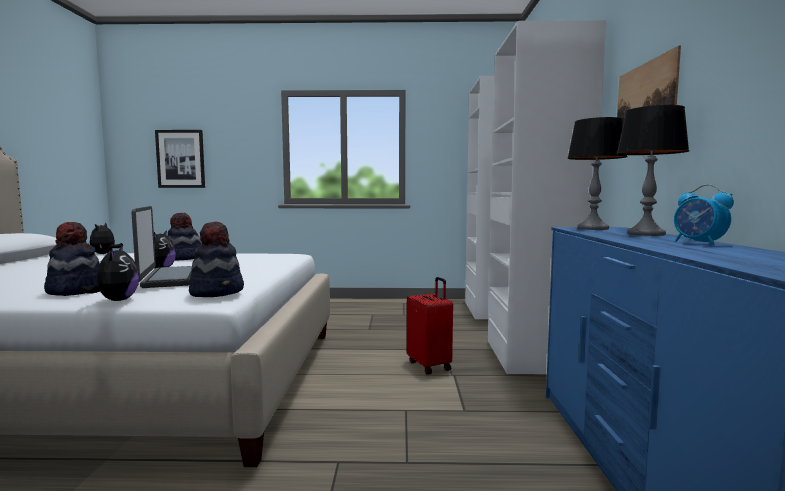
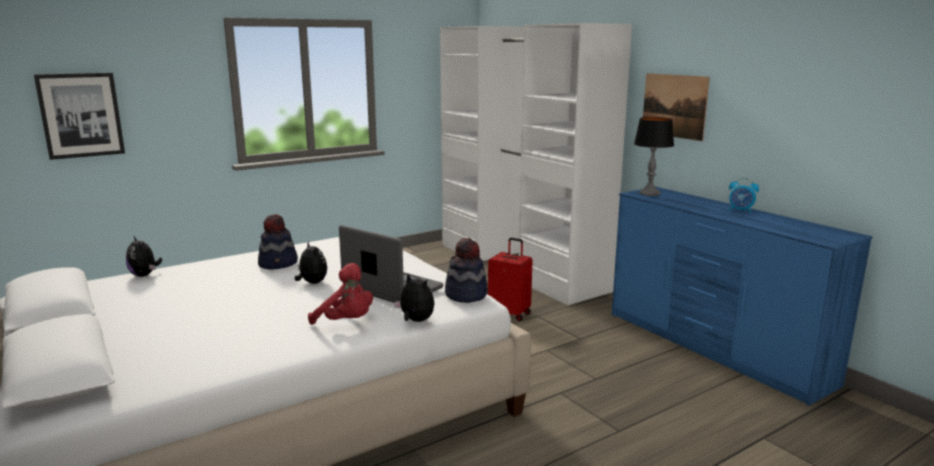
camera: 35 degrees left, 10 degrees up
hat [44,222,100,296] -> red plush toy [308,263,373,325]
table lamp [617,105,689,236] -> none

